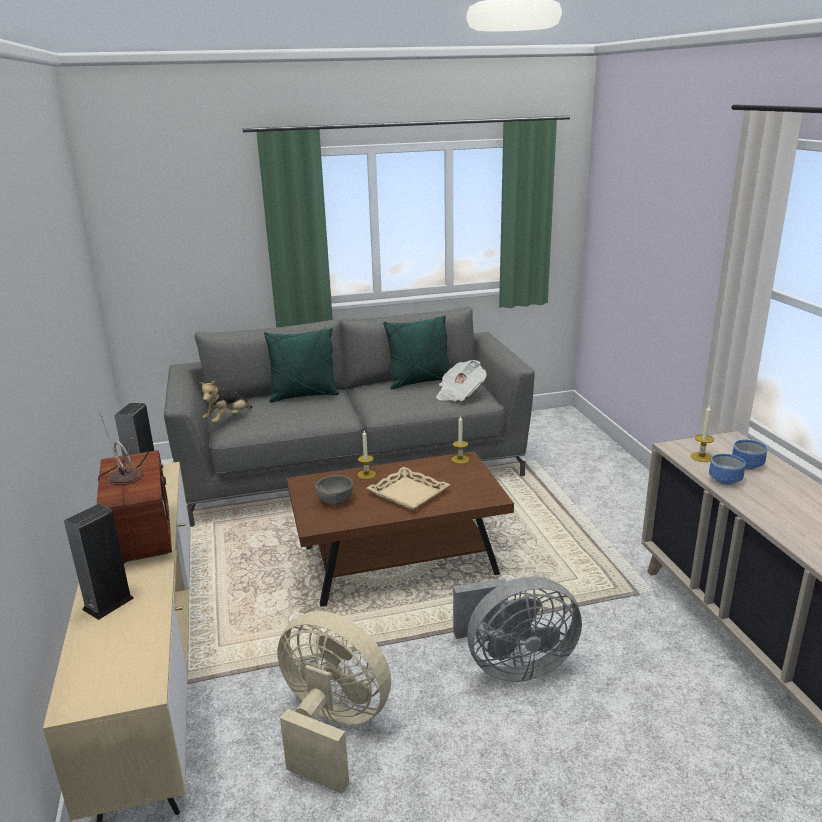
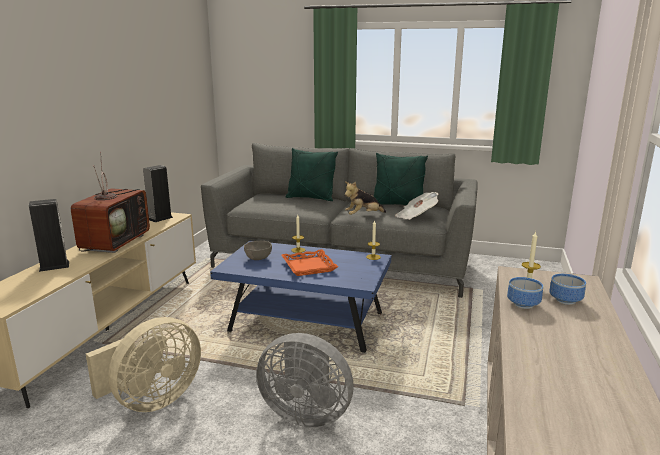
camera: 30 degrees right, 5 degrees down
plush toy [199,380,252,423] -> plush toy moved to [345,182,386,215]
beige fan [277,611,391,794] -> beige fan turned 75 degrees clockwise [86,317,201,412]
brown coffee table [287,451,514,607] -> blue coffee table [210,241,391,353]
beige tray [367,467,450,510] -> orange tray [282,249,338,276]

